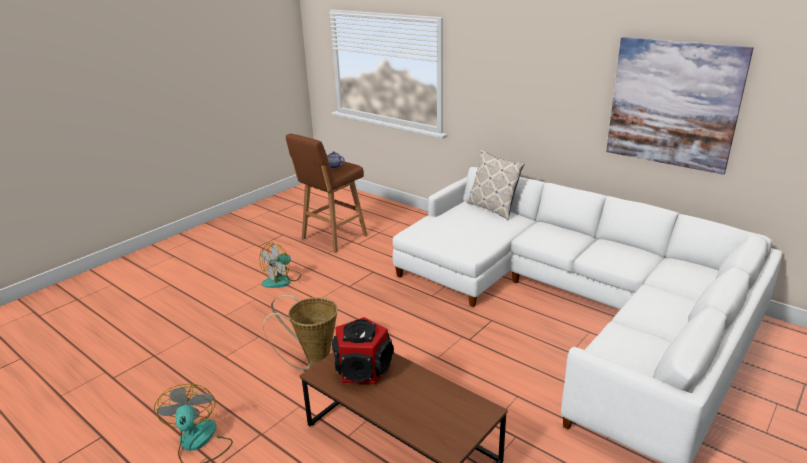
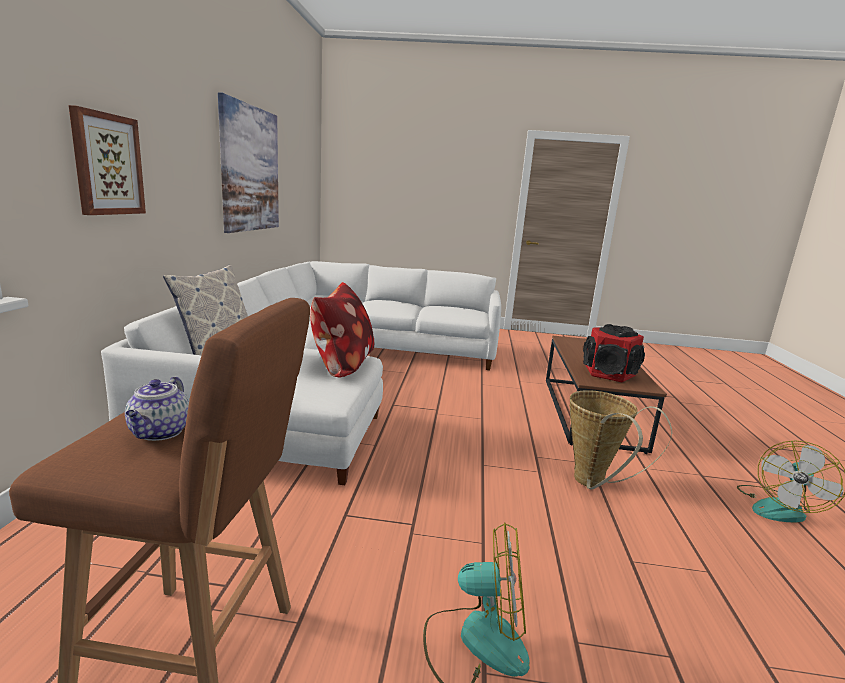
camera: 125 degrees left, 10 degrees down
none -> picture [69,105,146,215]
none -> pillow [310,282,374,377]

